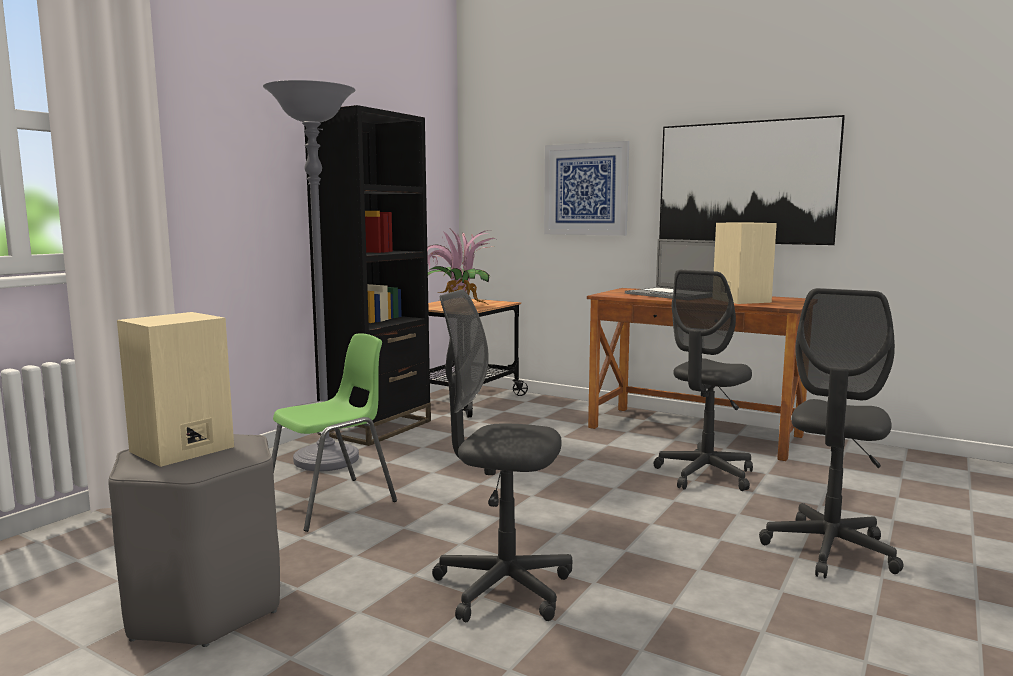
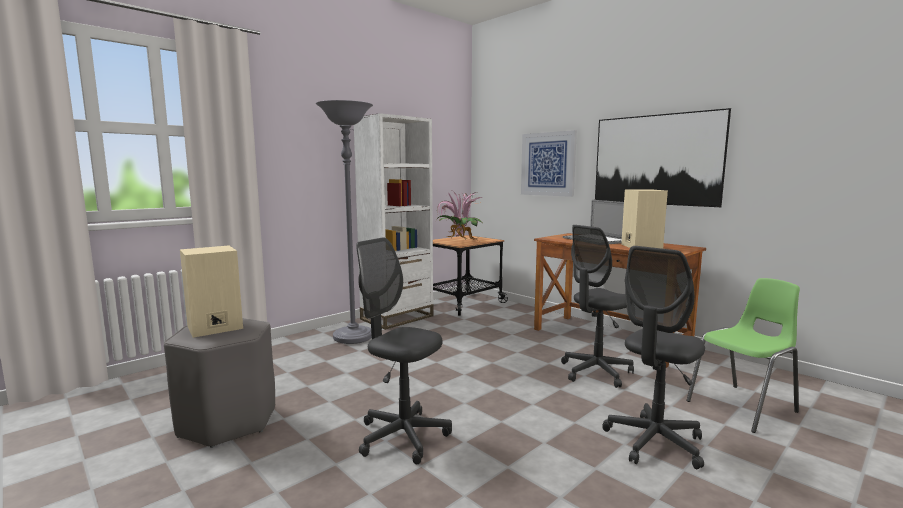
camera: 15 degrees right, 0 degrees up
green chair [272,333,397,532] -> green chair moved to [686,278,800,433]
black bookcase [304,105,431,446] -> white bookcase [354,113,434,330]

